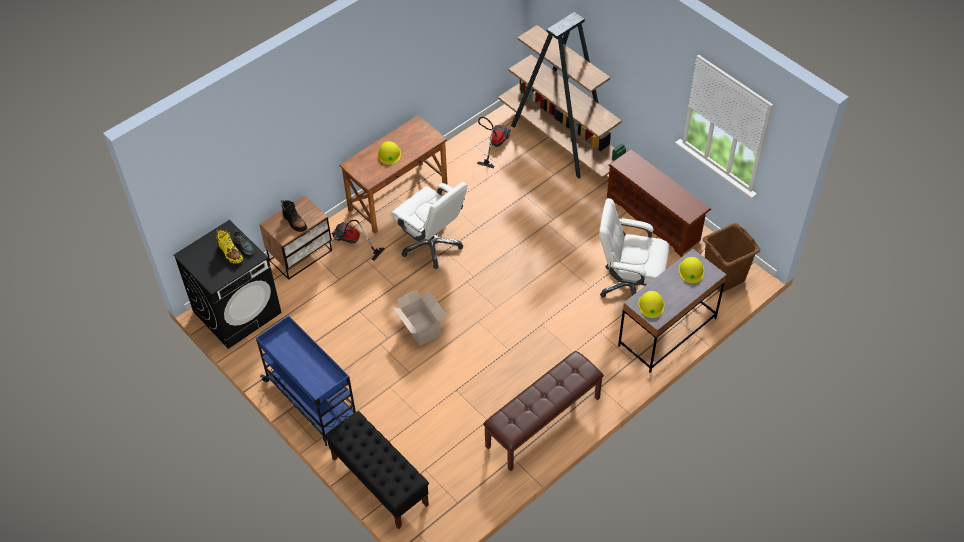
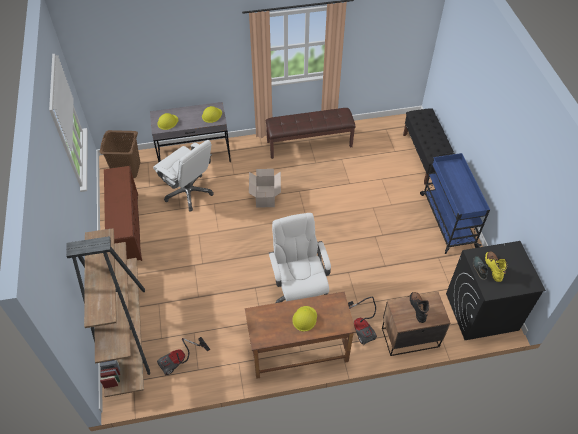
camera: 150 degrees left, 0 degrees up
cardboard box [392,290,447,346] -> cardboard box moved to [249,169,281,207]

